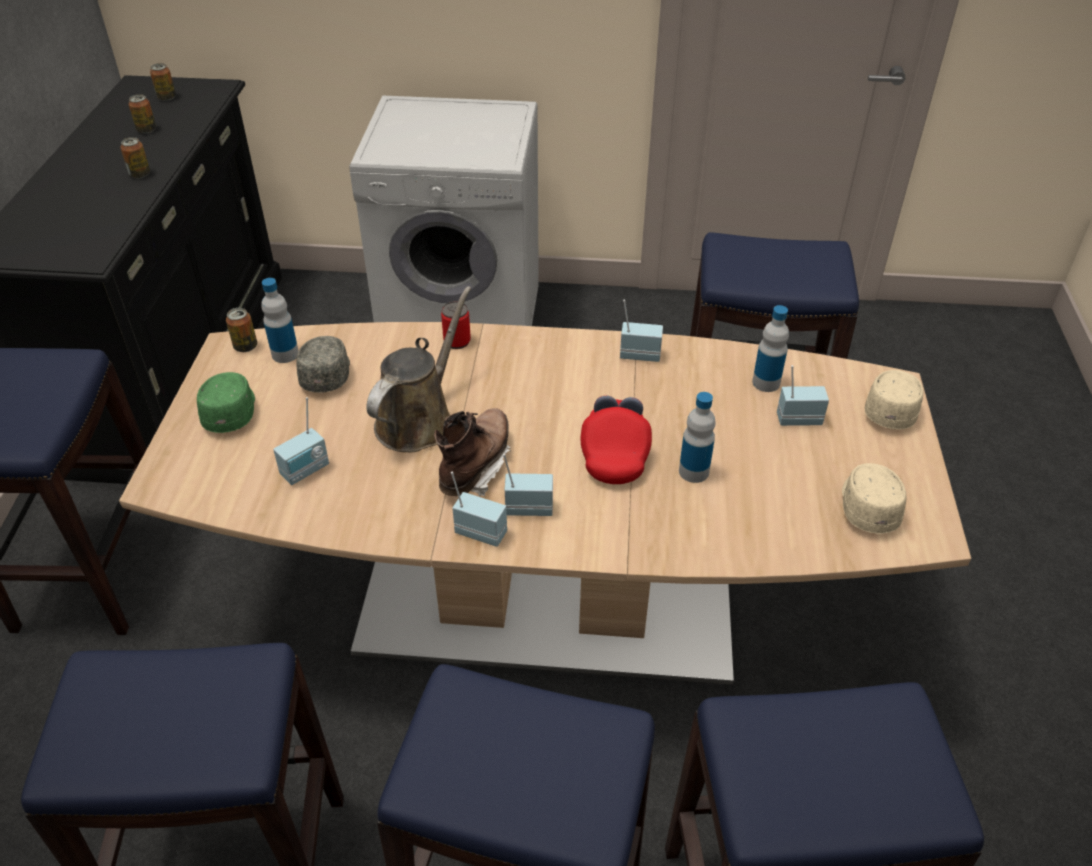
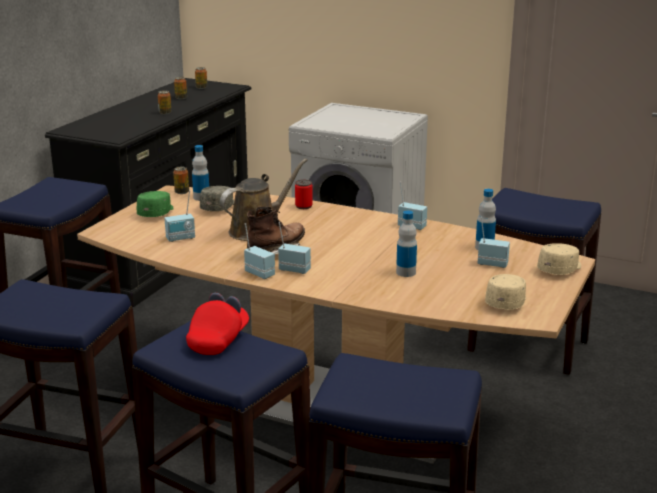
camera: 20 degrees right, 20 degrees down
red cap [581,396,652,484] -> red cap moved to [186,293,249,355]

